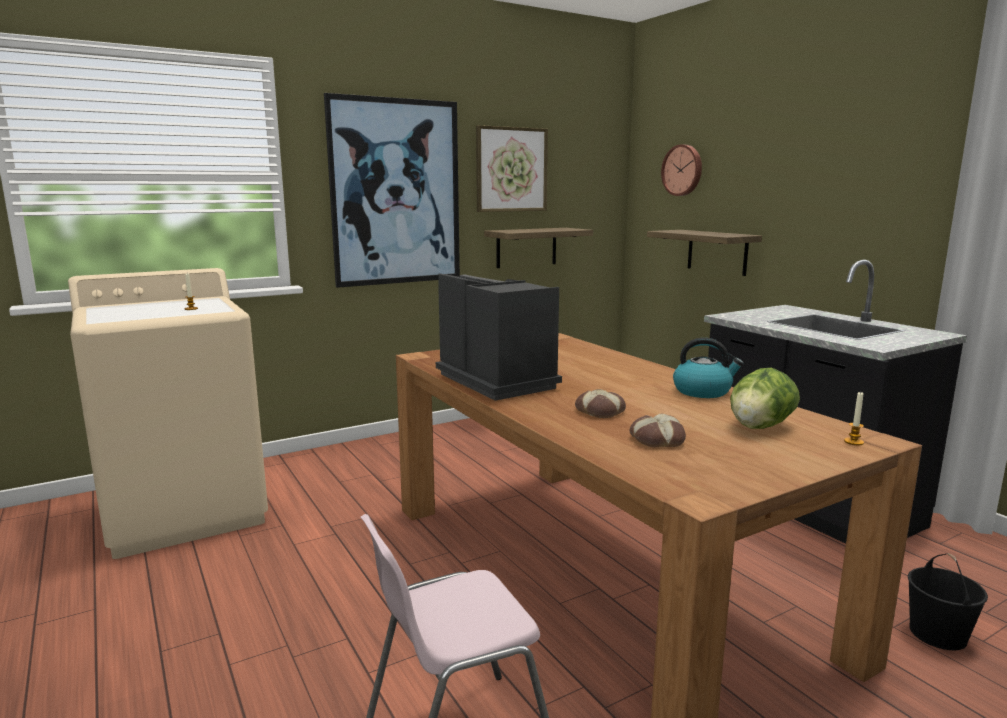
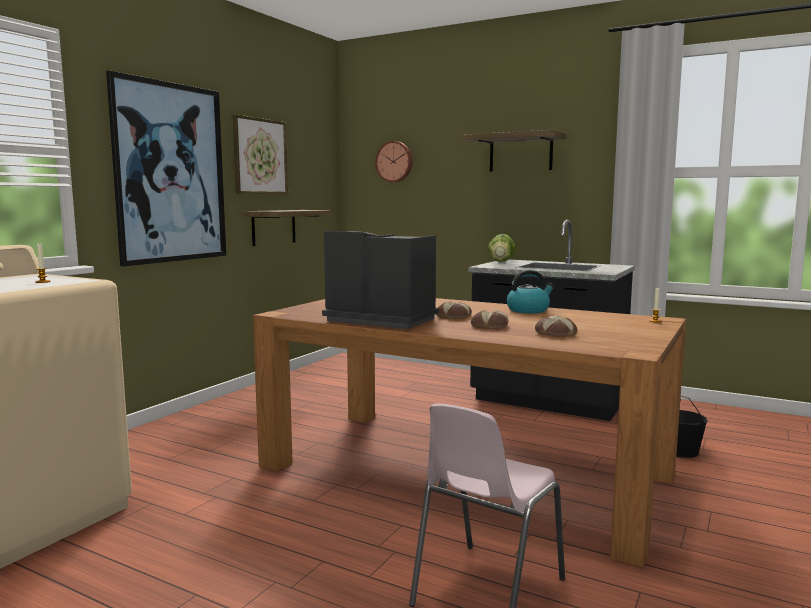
camera: 30 degrees left, 5 degrees down
shelf [647,230,762,276] -> shelf moved to [463,130,566,171]
lettuce [730,368,800,429] -> lettuce moved to [488,234,516,262]
none -> bread [436,302,472,319]

